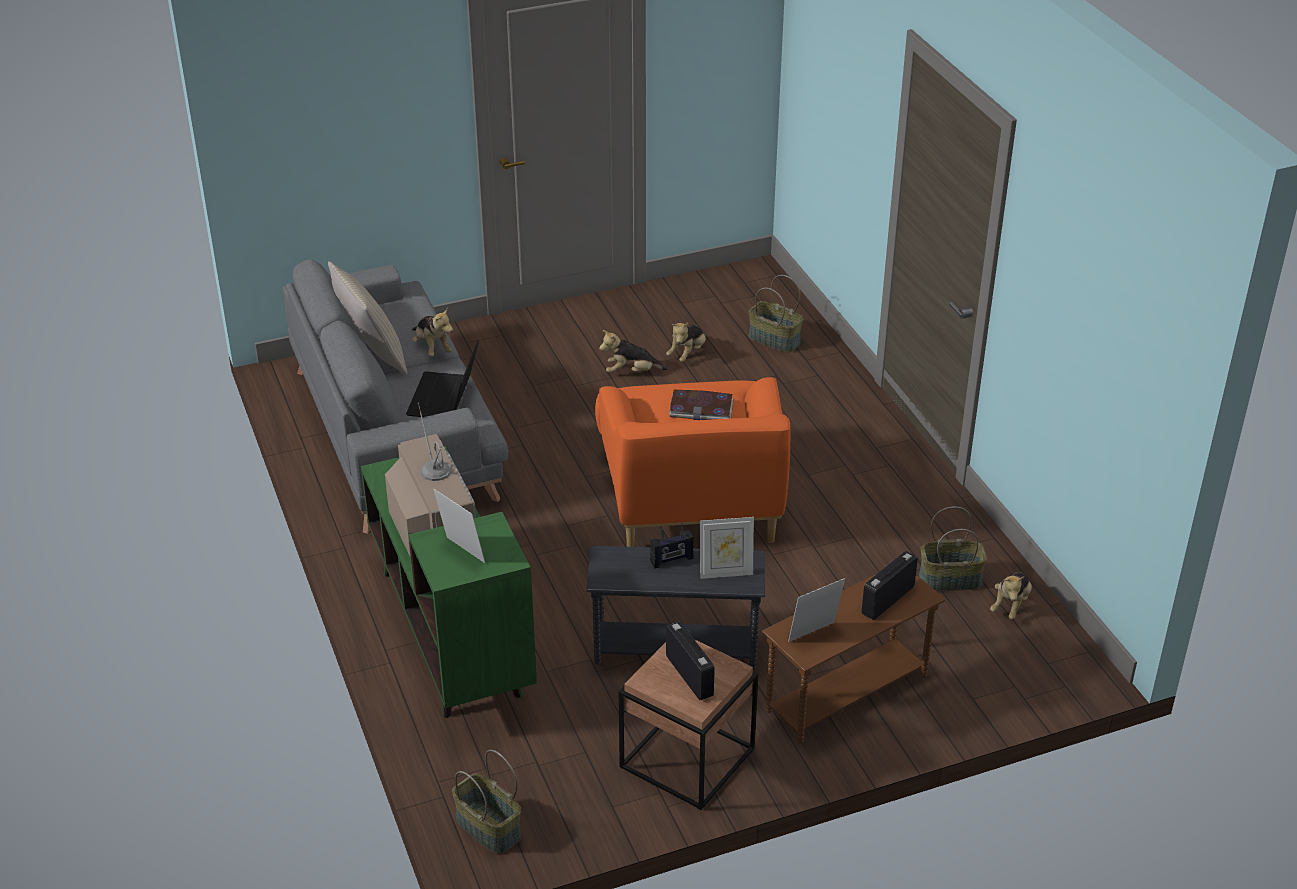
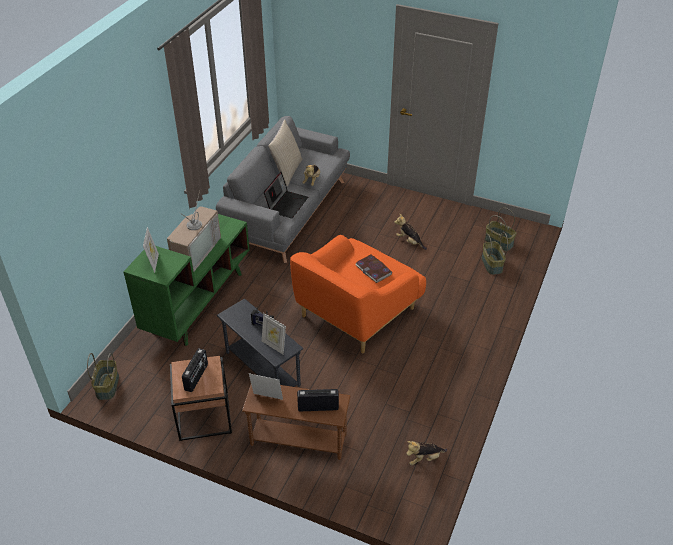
camera: 45 degrees right, 5 degrees up
laptop [406,340,479,417] -> laptop turned 150 degrees clockwise [264,172,308,218]
plush toy [666,322,706,362] -> none
basket [919,506,987,591] -> basket moved to [485,208,517,251]

